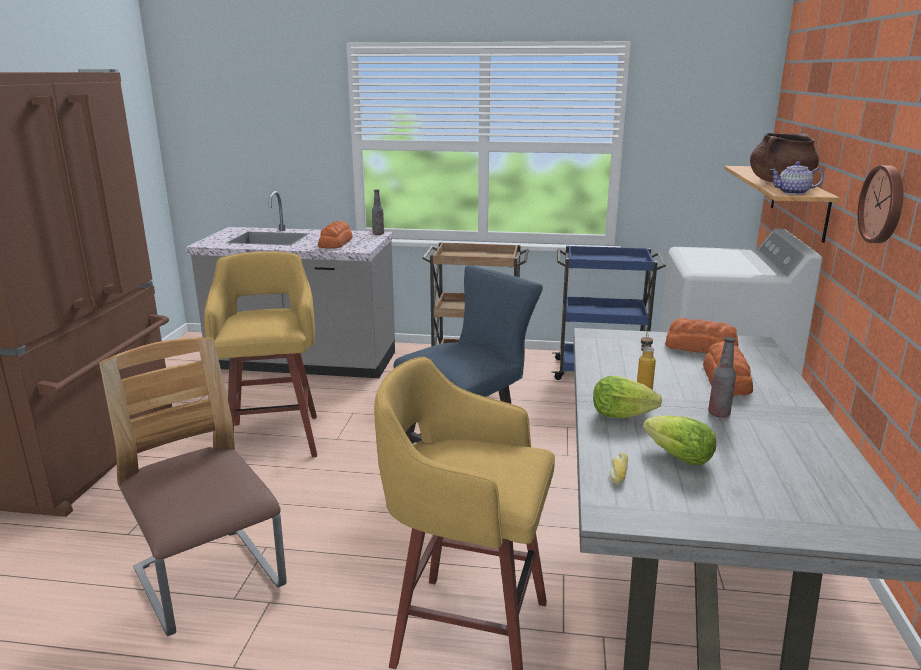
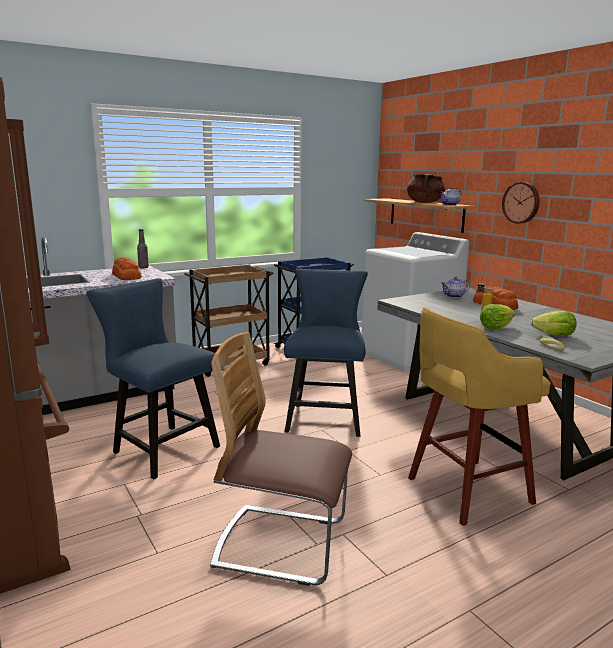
camera: 40 degrees left, 5 degrees down
yellow stool [204,251,317,457] -> blue chair [86,278,220,479]
bread [665,318,738,354] -> teapot [441,277,470,298]
bottle [708,337,736,418] -> none

